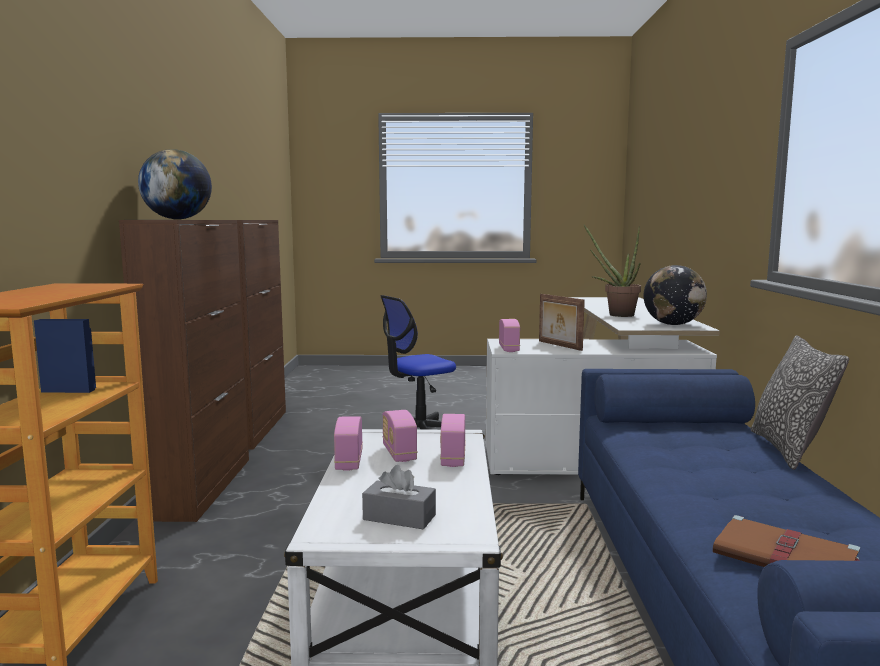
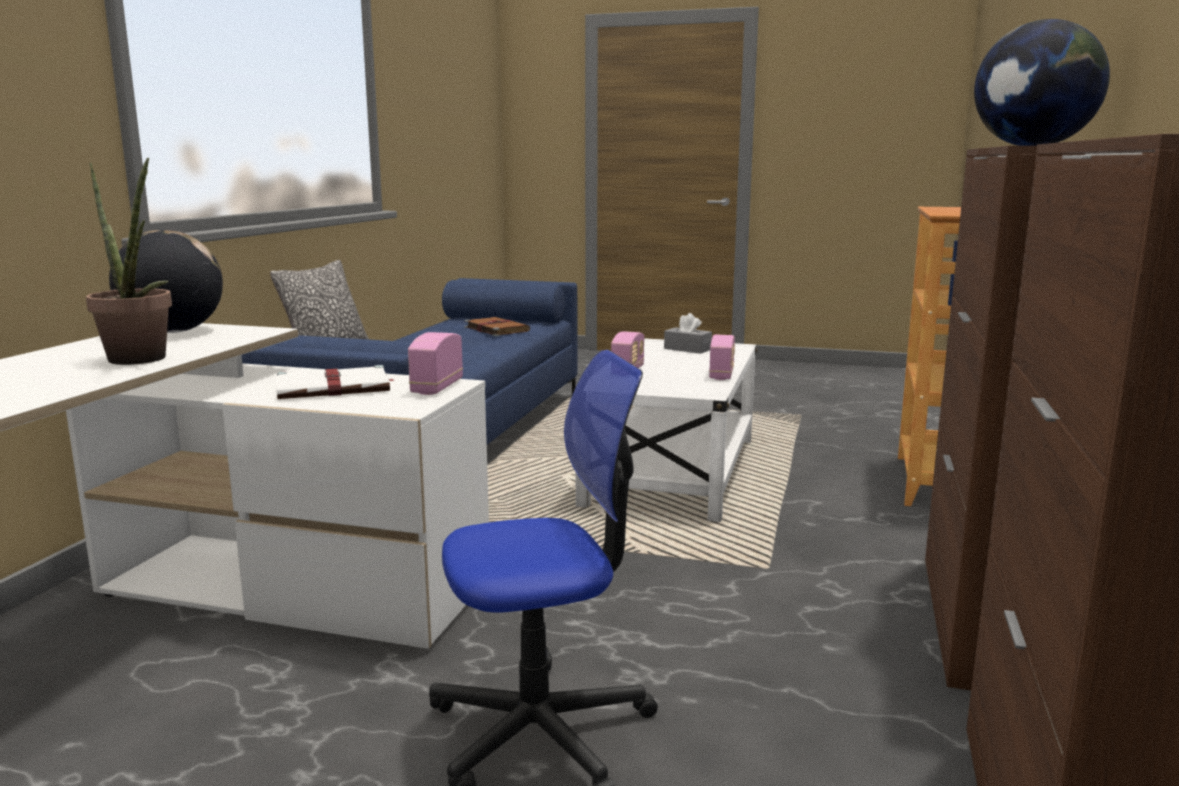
camera: 165 degrees left, 5 degrees up
radio [383,410,418,462] -> none
picture frame [539,294,585,351] -> white book [277,365,396,399]

